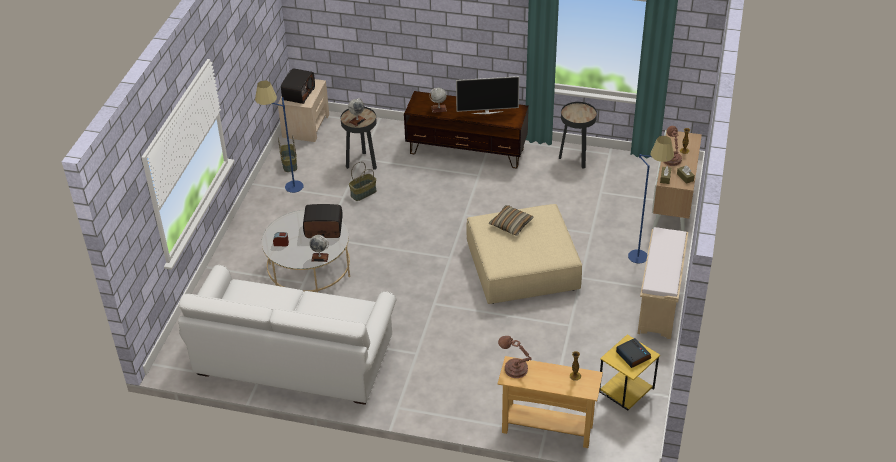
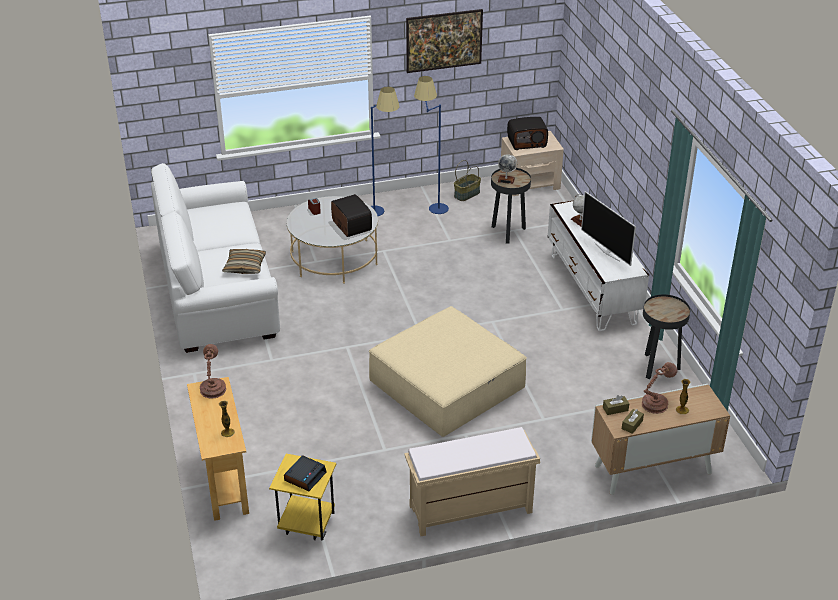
camera: 60 degrees right, 5 degrees down
globe [310,235,329,262] -> none
basket [349,162,376,201] -> none
brown tv stand [404,91,529,169] -> white tv stand [548,201,649,331]
pillow [489,205,533,236] -> pillow moved to [222,249,266,274]
blue floor lamp [628,136,674,263] -> blue floor lamp moved to [371,86,400,216]
none -> picture [406,9,483,73]

